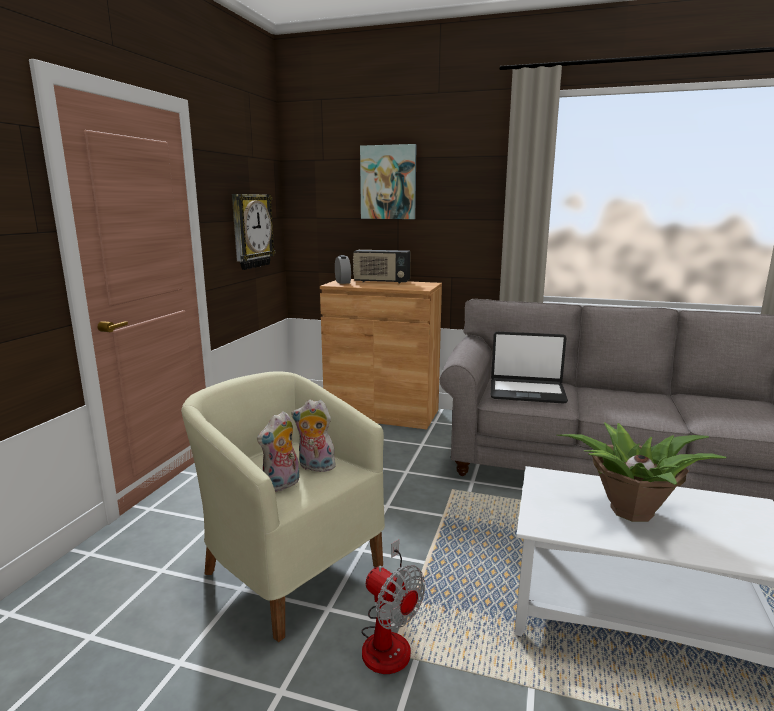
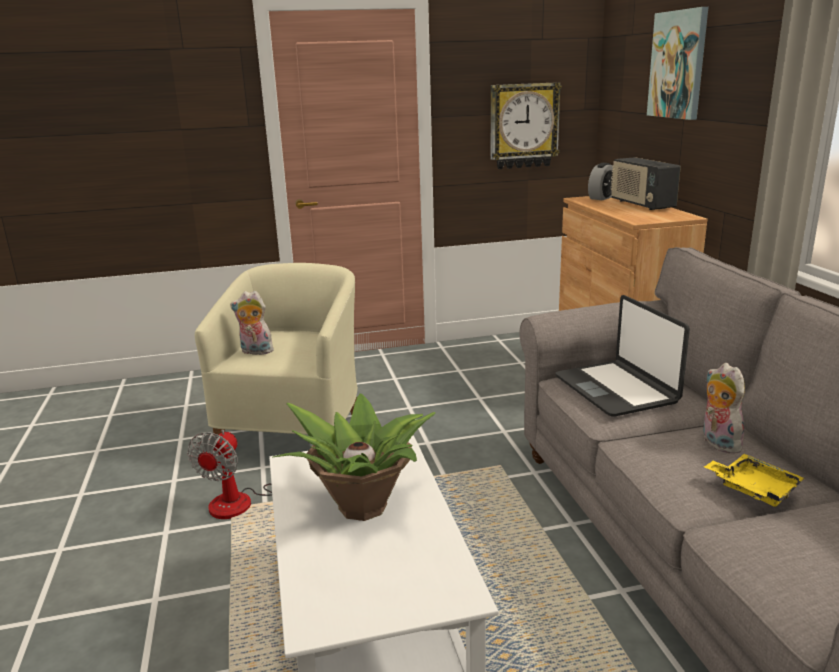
camera: 60 degrees right, 5 degrees up
plush toy [292,400,336,472] -> plush toy moved to [702,363,745,454]
none -> yellow tray [704,454,805,507]

